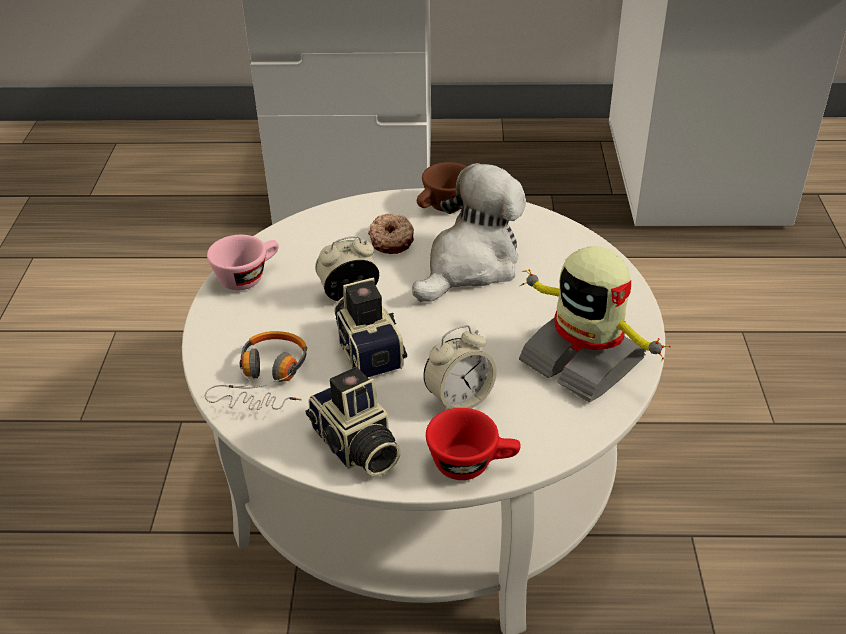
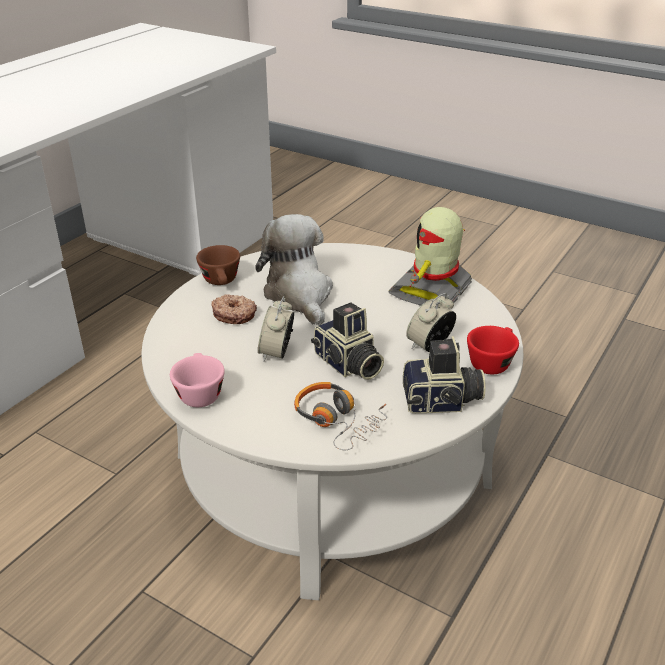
camera: 60 degrees left, 5 degrees down
camera [334,277,407,377] -> camera turned 135 degrees counterclockwise [311,302,384,380]
alarm clock [423,325,497,409] -> alarm clock turned 135 degrees counterclockwise [406,293,456,352]
toy robot [519,246,671,402] -> toy robot turned 135 degrees clockwise [388,207,472,309]

